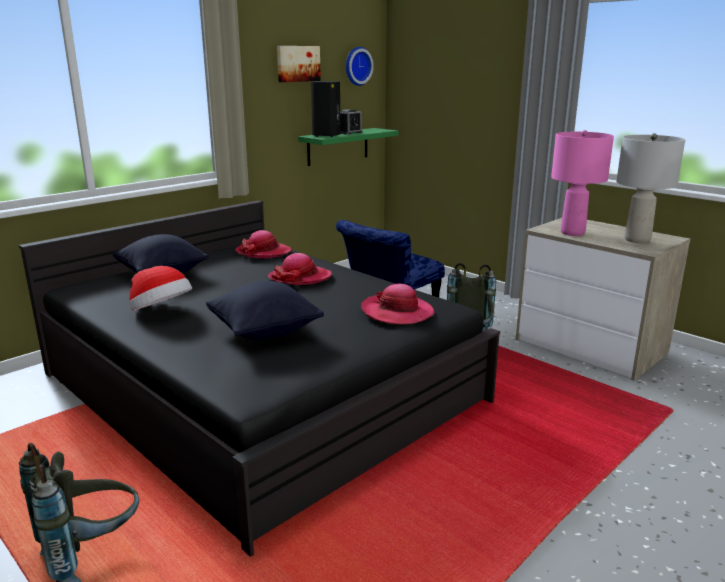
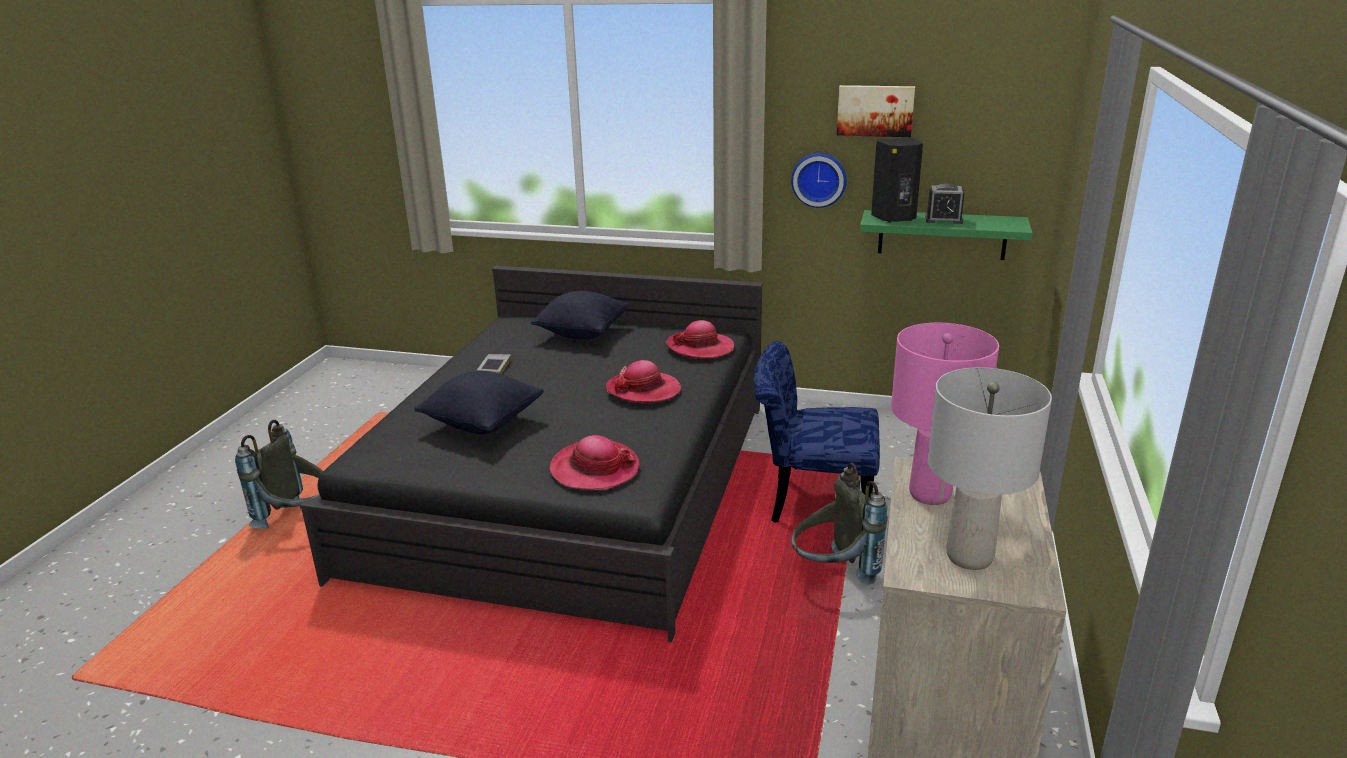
camera: 60 degrees right, 5 degrees up
hat [129,266,192,311] -> book [477,354,511,374]
wall clock [346,47,374,86] -> wall clock moved to [791,153,847,208]

